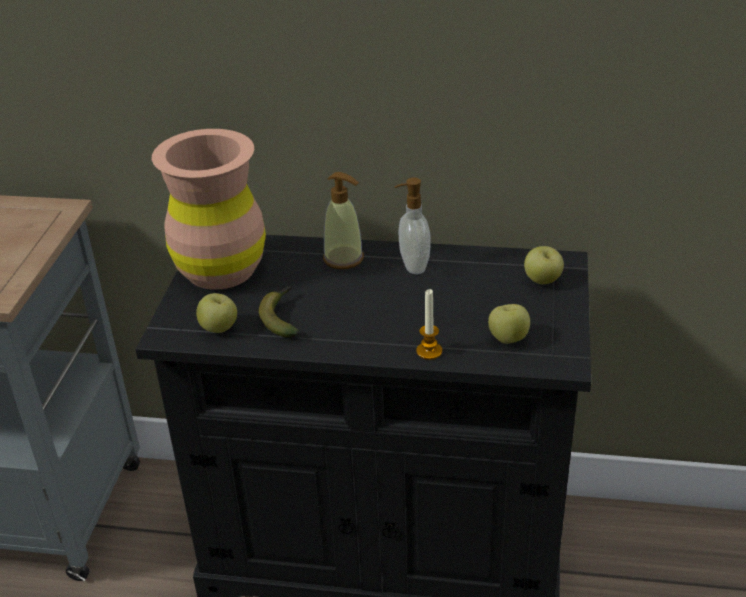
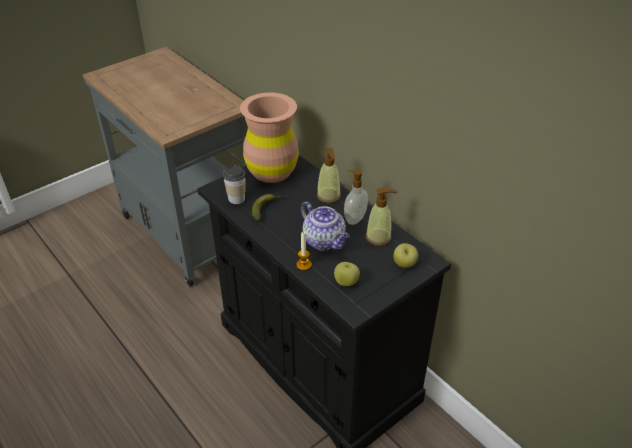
camera: 40 degrees right, 5 degrees up
apple [196,293,237,333] -> cup [223,165,246,204]
none -> teapot [301,202,349,251]
none -> soap dispenser [366,188,397,246]

